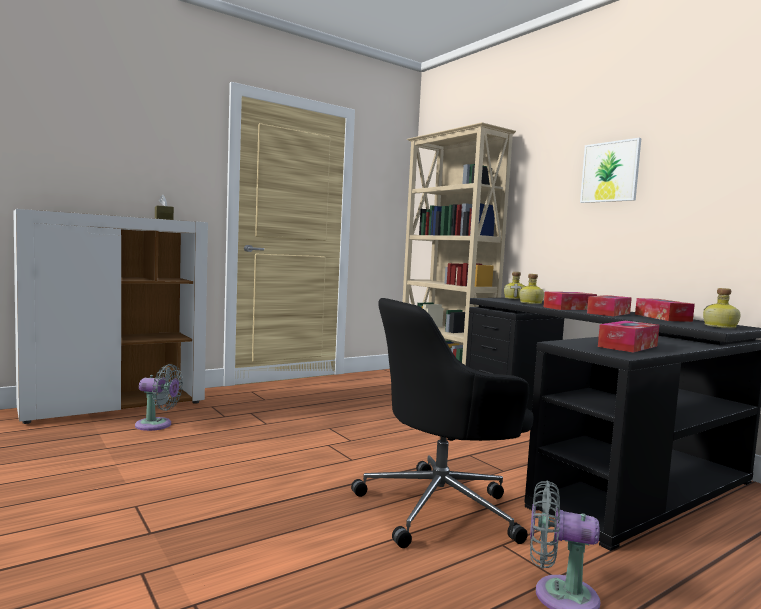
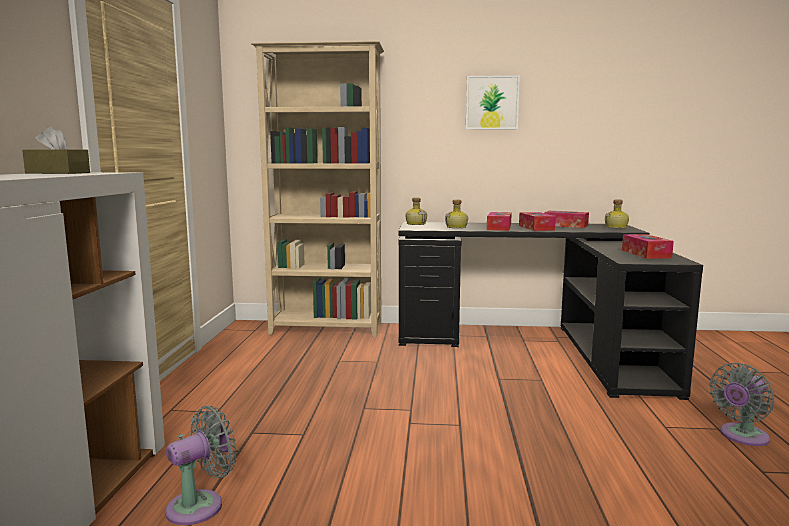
camera: 50 degrees left, 5 degrees up
black office chair [351,298,534,548] -> none

